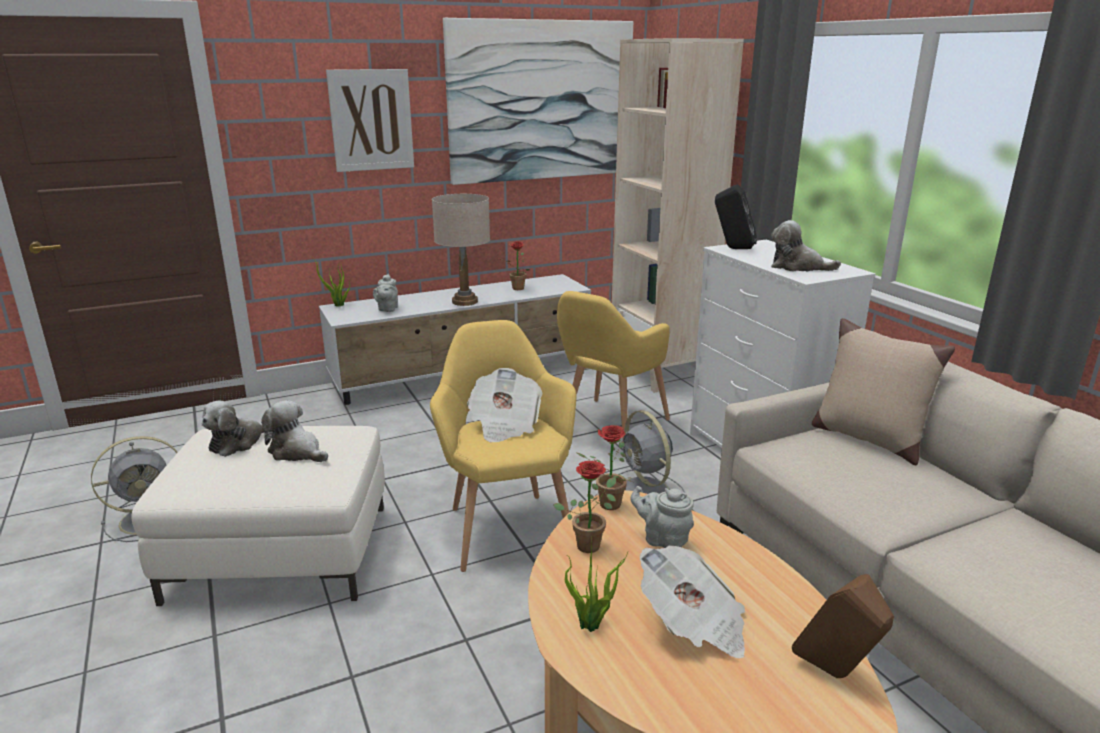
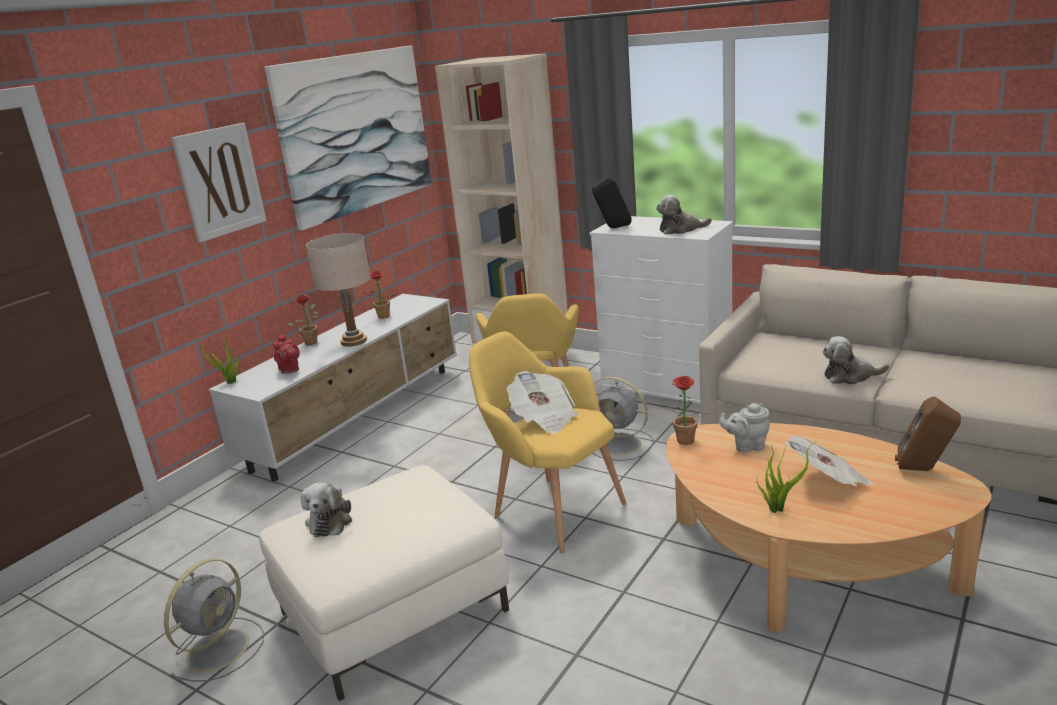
camera: 30 degrees left, 0 degrees up
plush toy [261,400,328,462] -> plush toy moved to [822,336,889,385]
grey teapot [373,274,398,312] -> red teapot [273,334,300,373]
potted plant [553,461,616,553] -> potted plant moved to [287,295,319,345]
beige pillow [812,318,955,465] -> none

